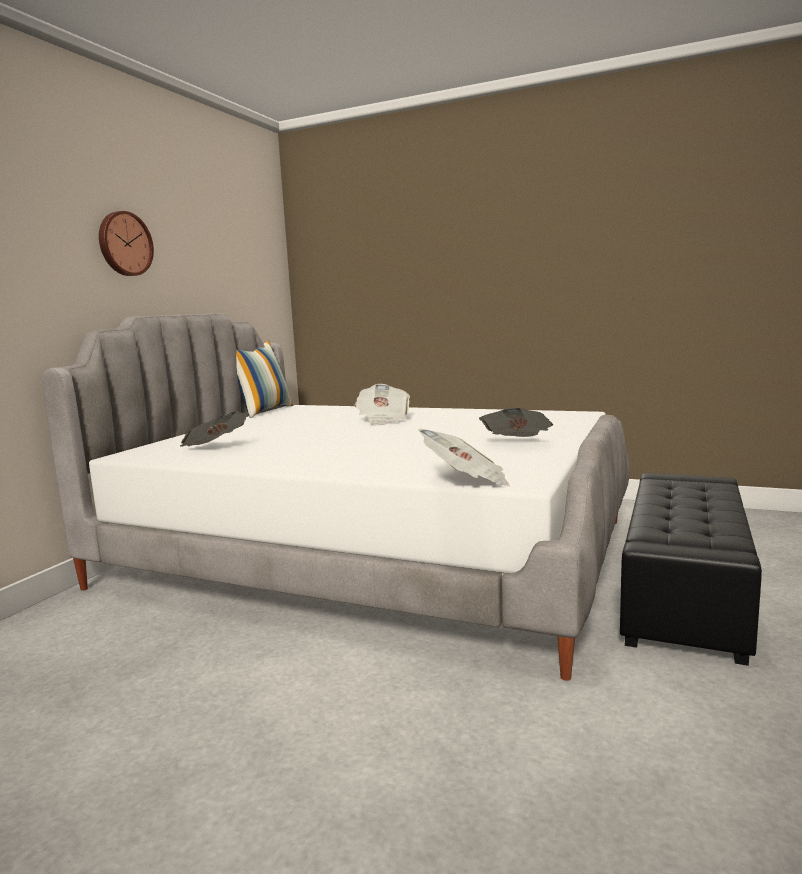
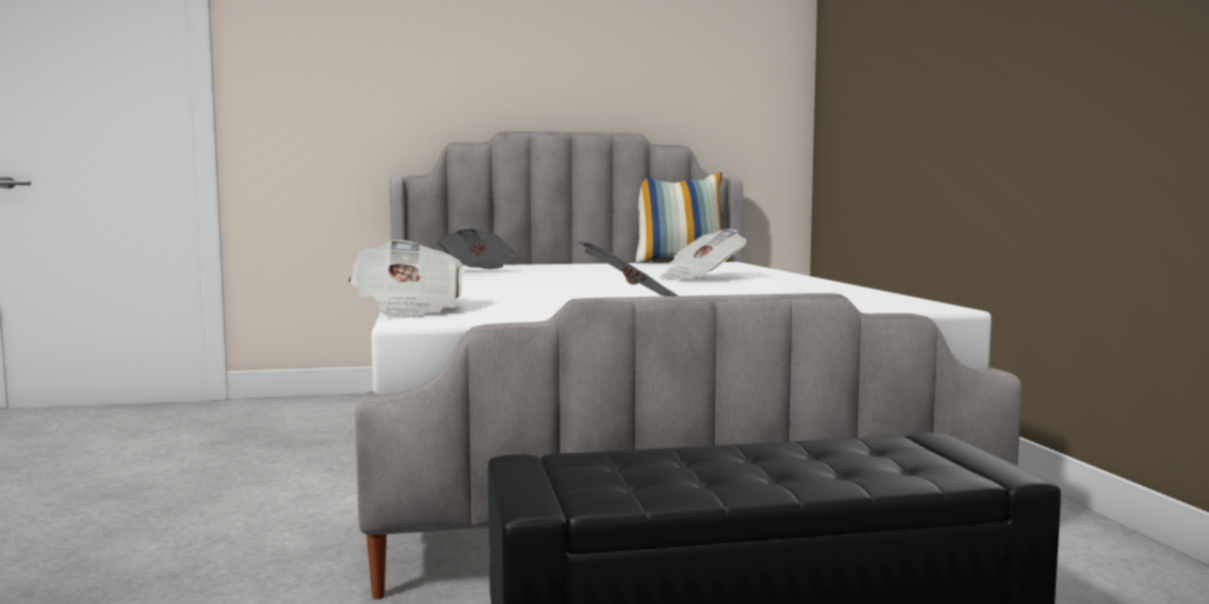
camera: 55 degrees right, 5 degrees down
wall clock [99,211,154,276] -> none

